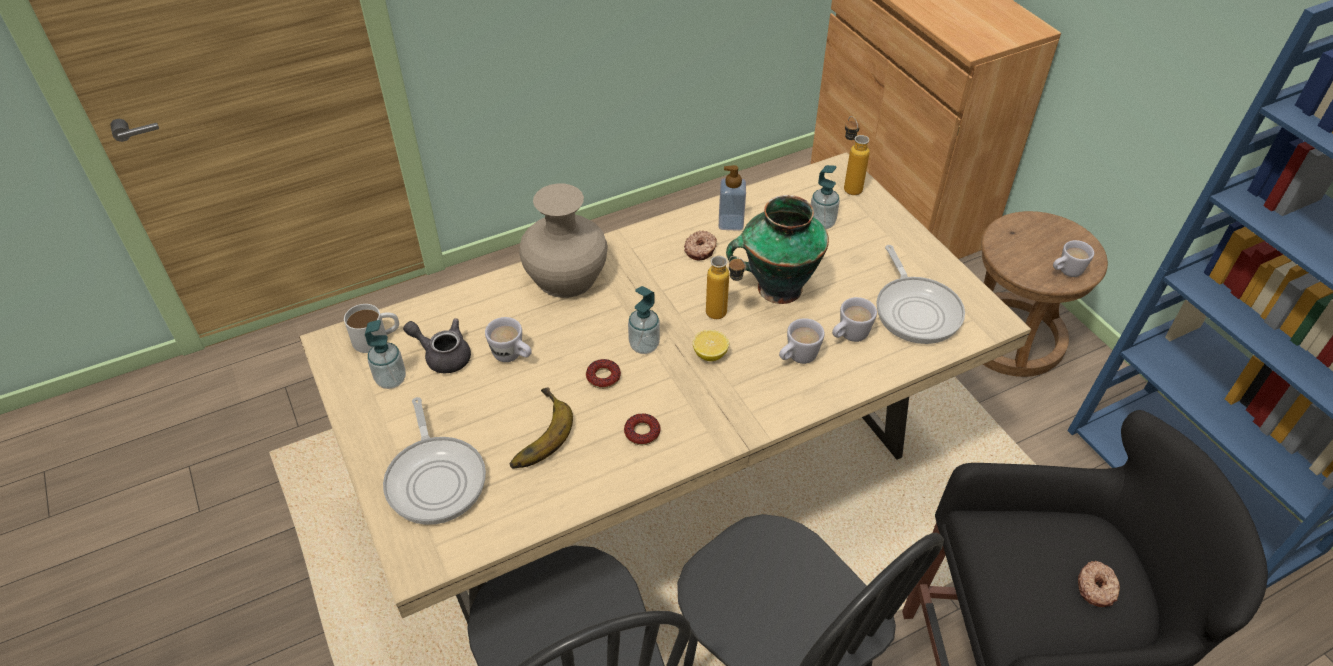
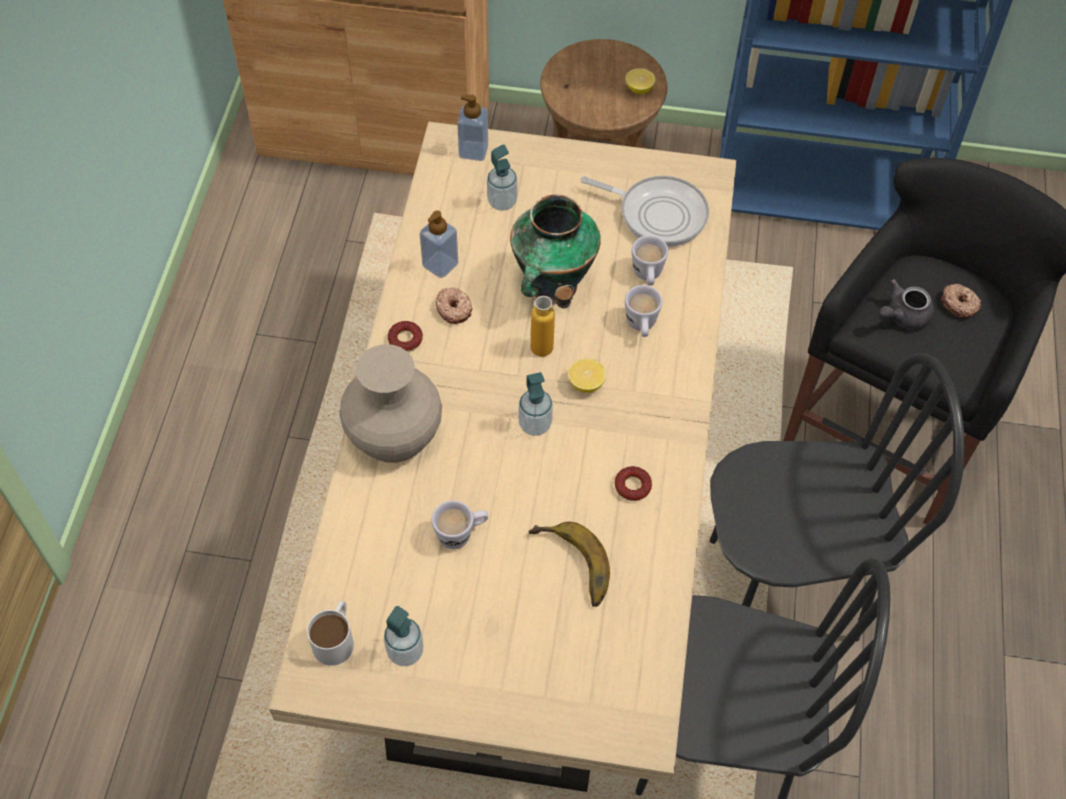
camera: 55 degrees left, 10 degrees up
frying pan [383,397,486,525] -> none
grey teapot [403,318,471,373] -> grey teapot moved to [879,279,934,329]
donut [586,359,621,389] -> donut moved to [388,321,423,352]
bottle [844,116,870,195] -> soap dispenser [457,95,488,161]
white mug [1053,240,1094,277] -> lemon [626,68,655,94]

